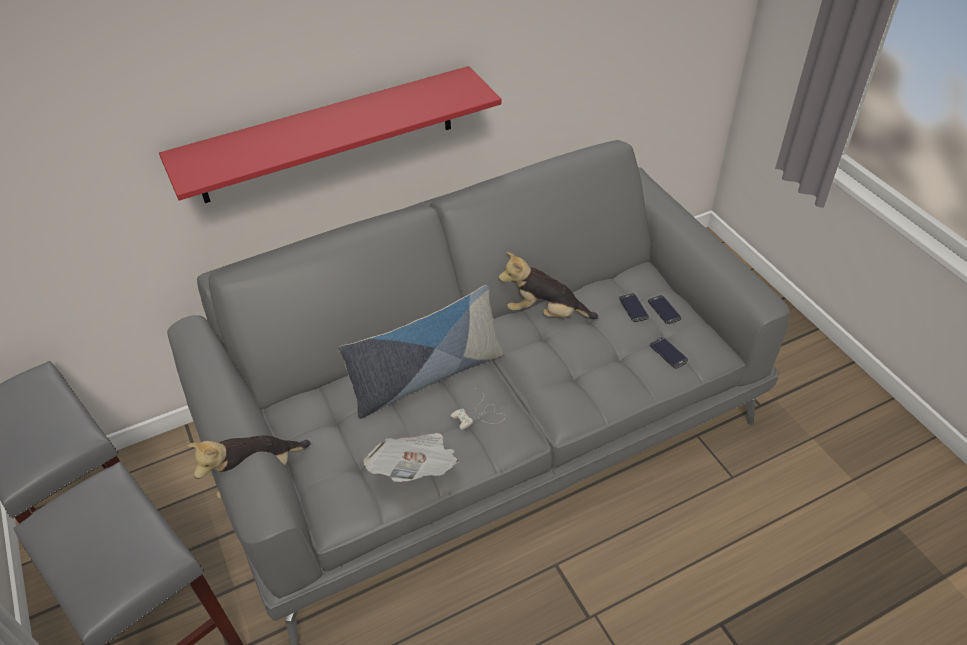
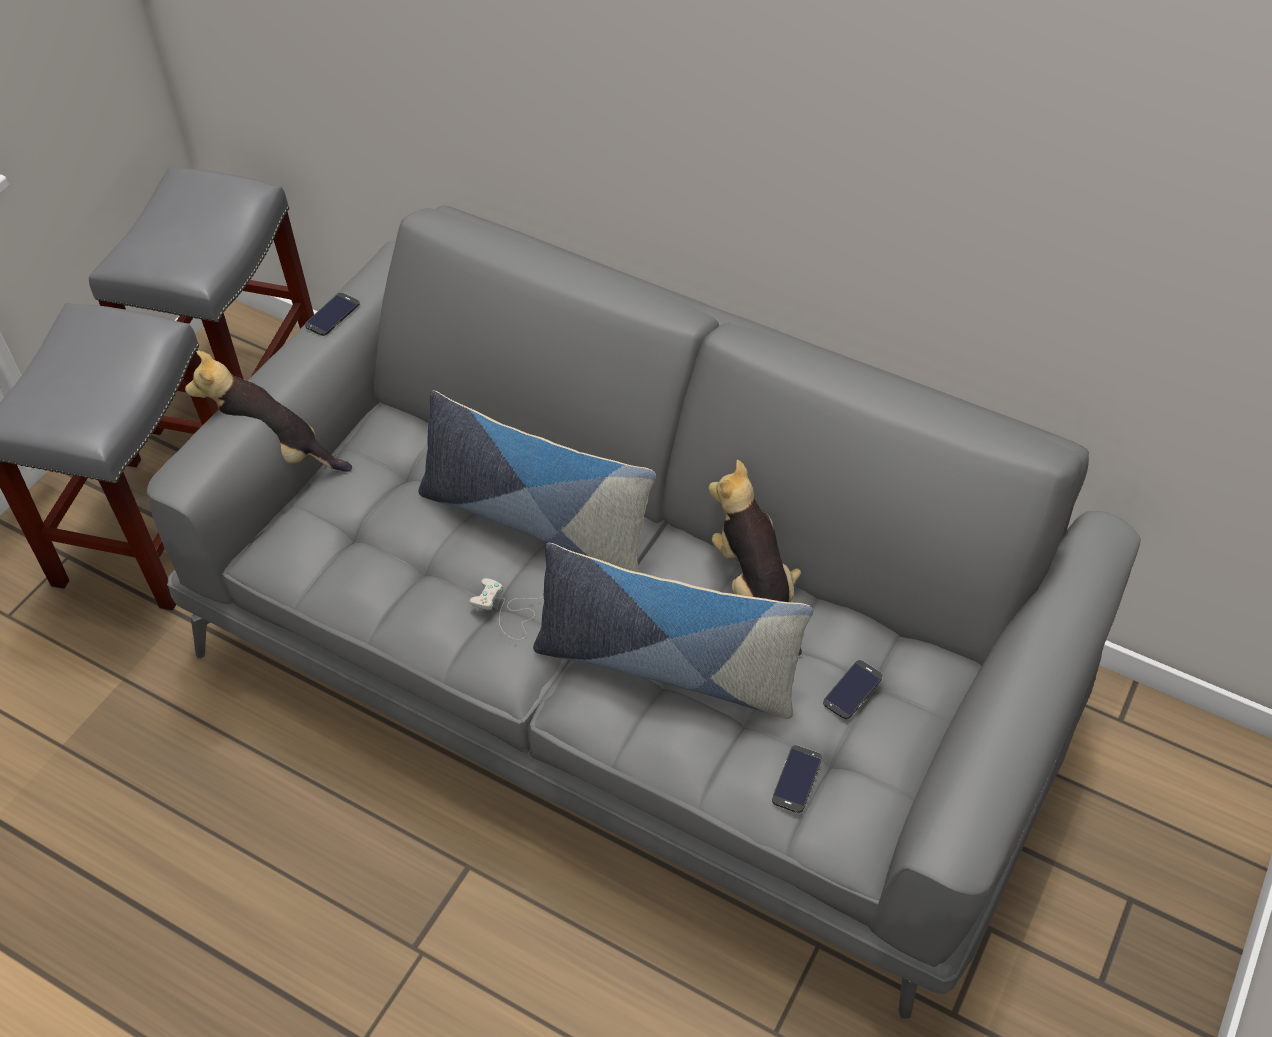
camera: 55 degrees right, 5 degrees up
red shelf [159,66,501,203] -> none
newspaper [363,433,459,482] -> none
phone [648,295,681,324] -> phone moved to [305,293,360,336]
none -> pillow [533,543,813,719]

